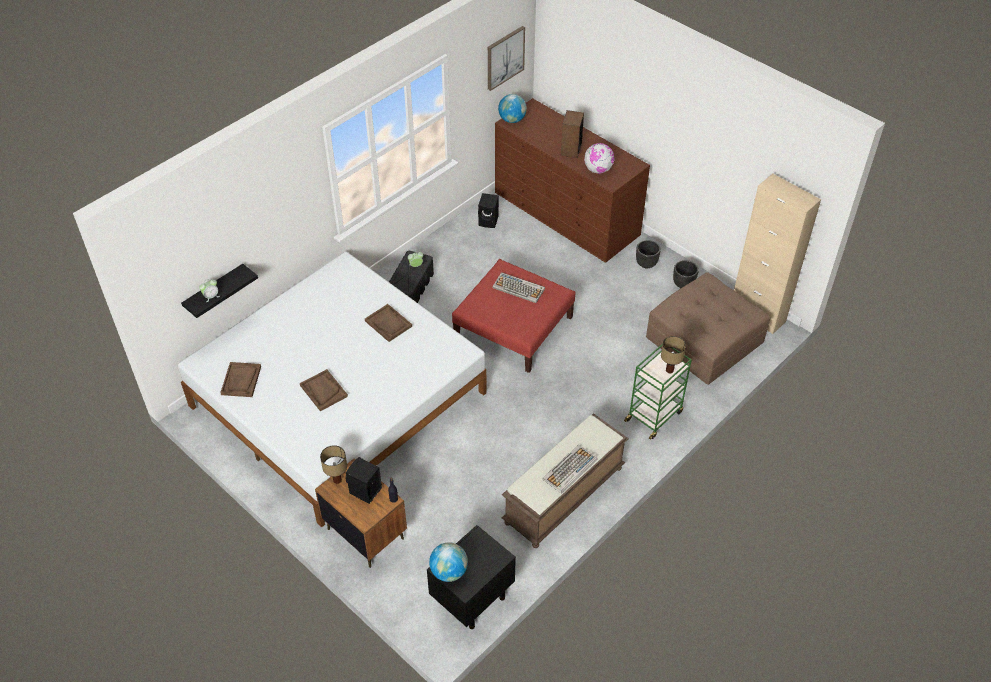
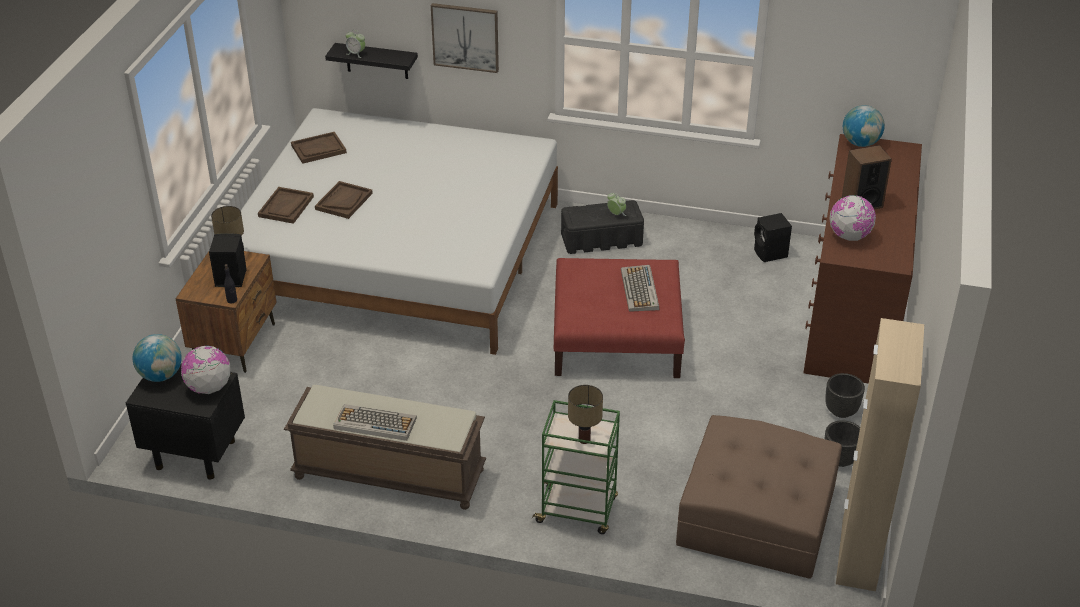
camera: 60 degrees right, 10 degrees down
brown tray [365,304,412,342] -> brown tray moved to [258,187,314,224]
picture [488,26,525,91] -> picture moved to [431,3,499,73]
none -> globe [181,346,230,394]

